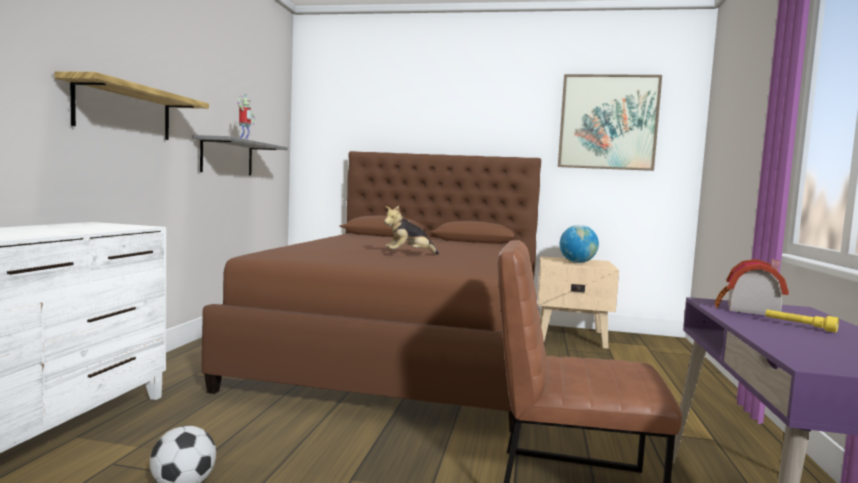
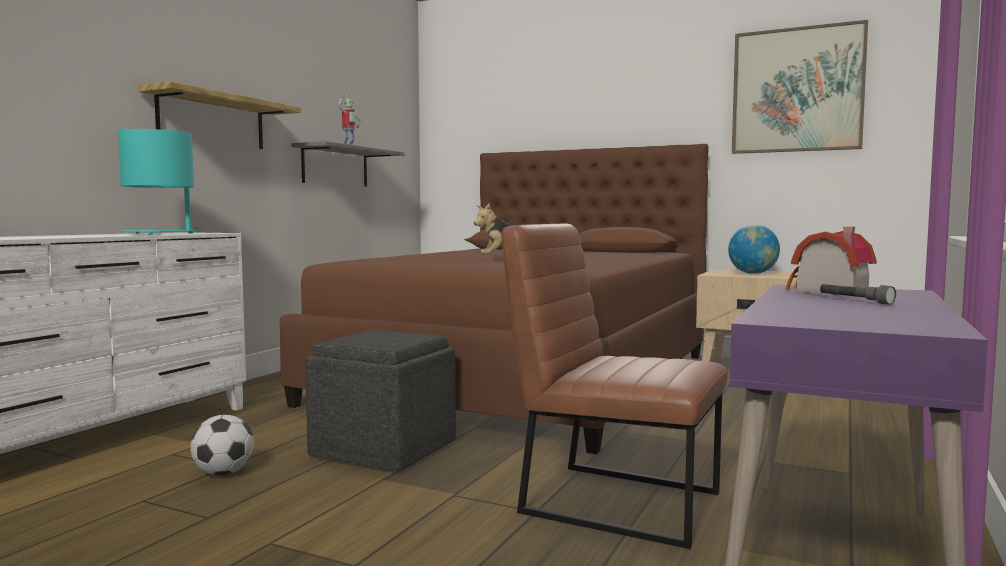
camera: 15 degrees right, 0 degrees up
yellow flashlight [765,310,839,332] -> grey flashlight [820,284,896,304]
none -> turquoise table lamp [118,129,203,235]
none -> grey ottoman [305,330,456,471]

